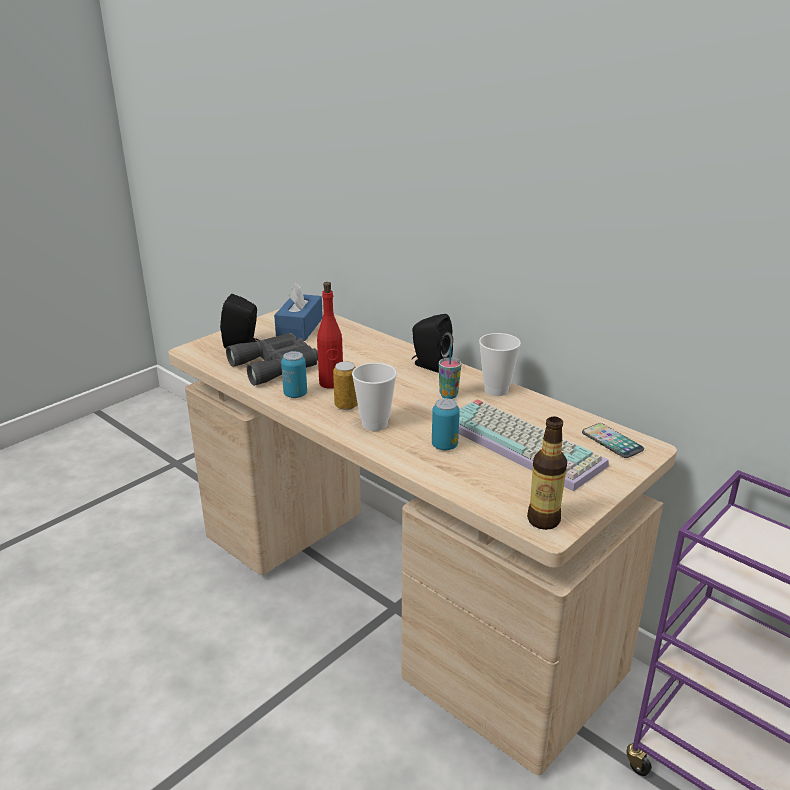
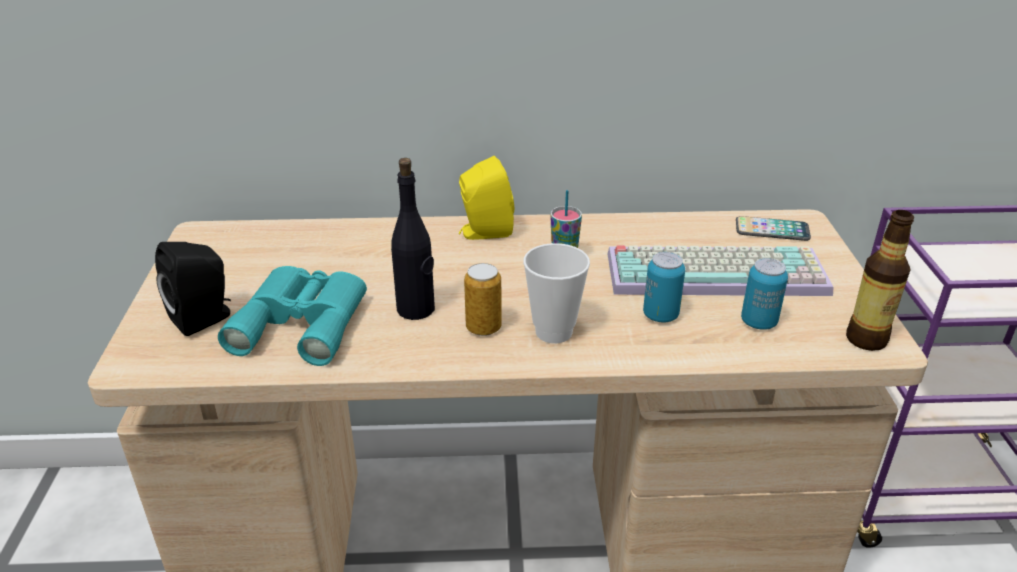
camera: 45 degrees left, 5 degrees up
grey binoculars [226,333,318,386] -> turquoise binoculars [218,266,367,366]
blue tissue box [274,282,323,341] -> none
can [281,351,307,398] -> can moved to [741,258,788,330]
red bottle [317,282,343,389] -> black bottle [391,158,435,320]
black speaker [412,314,453,373] -> yellow speaker [459,156,514,240]
cup [479,333,521,396] -> none

